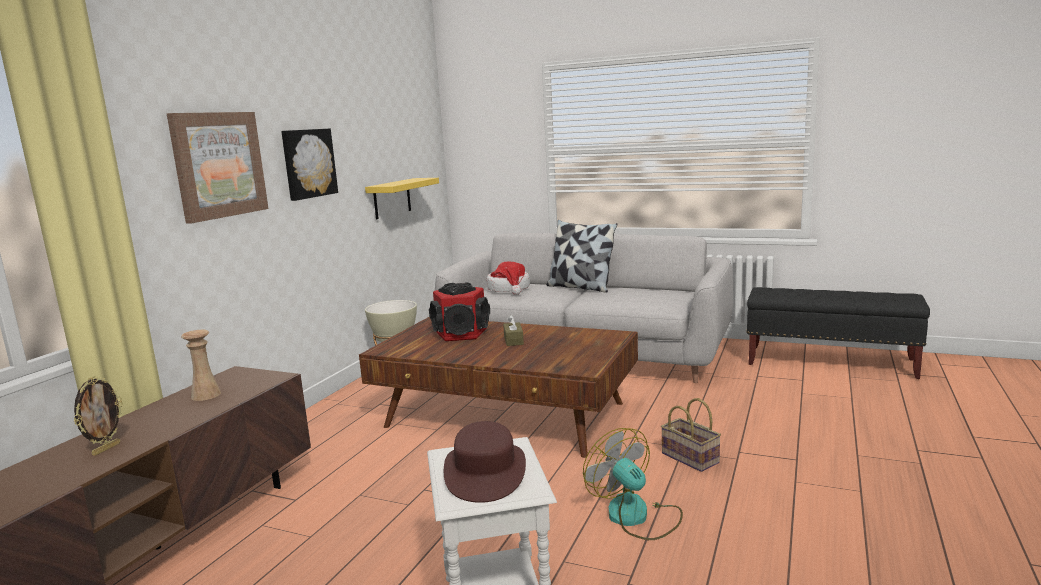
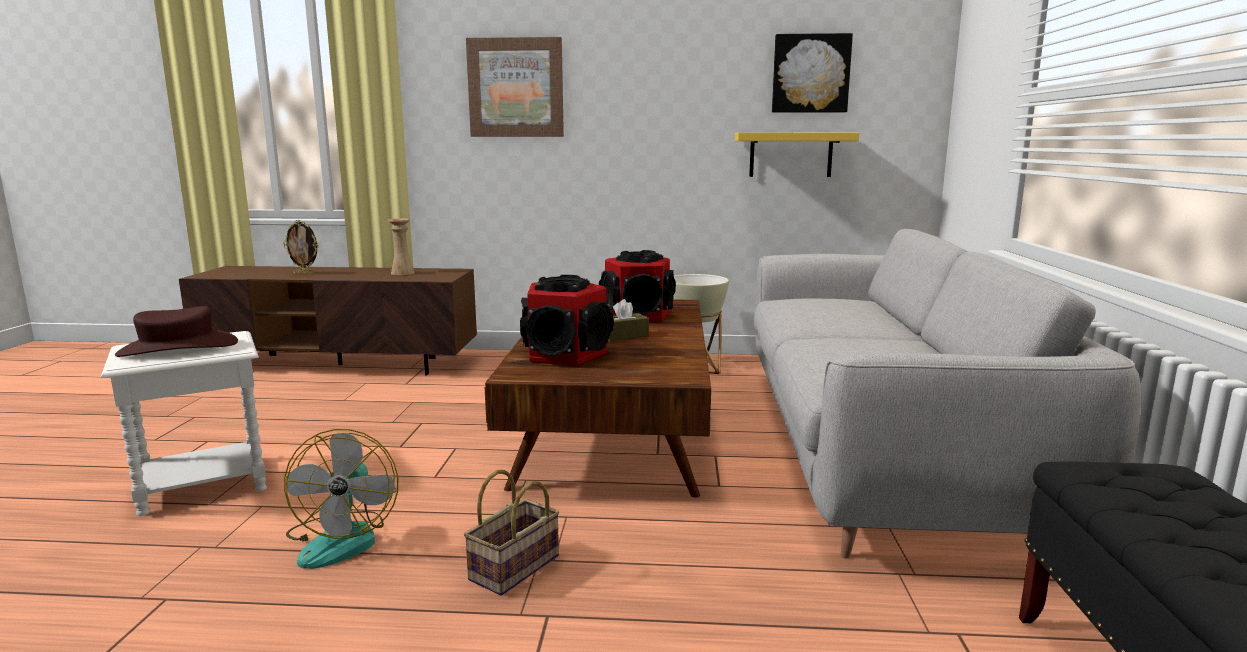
camera: 70 degrees right, 0 degrees up
picture [281,128,338,201] -> picture moved to [772,33,853,113]
hat [487,261,530,295] -> none
pillow [547,220,617,292] -> none
fan [583,428,683,540] -> fan turned 135 degrees clockwise [284,429,398,569]
none -> speaker [520,275,614,366]

